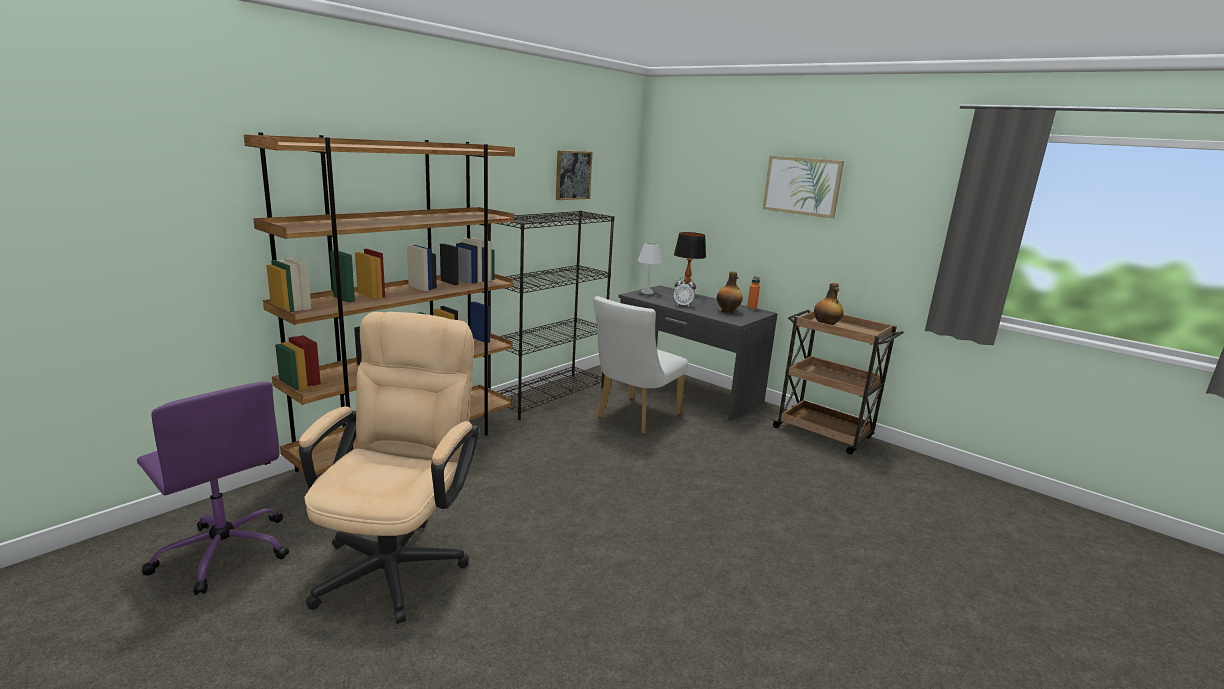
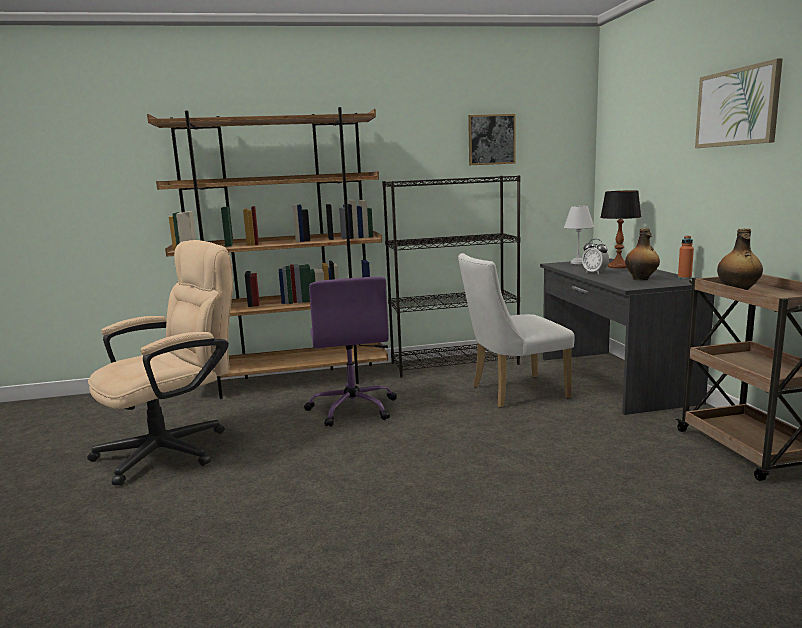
camera: 40 degrees right, 5 degrees down
purple office chair [137,382,289,595] -> purple office chair moved to [304,277,397,427]

